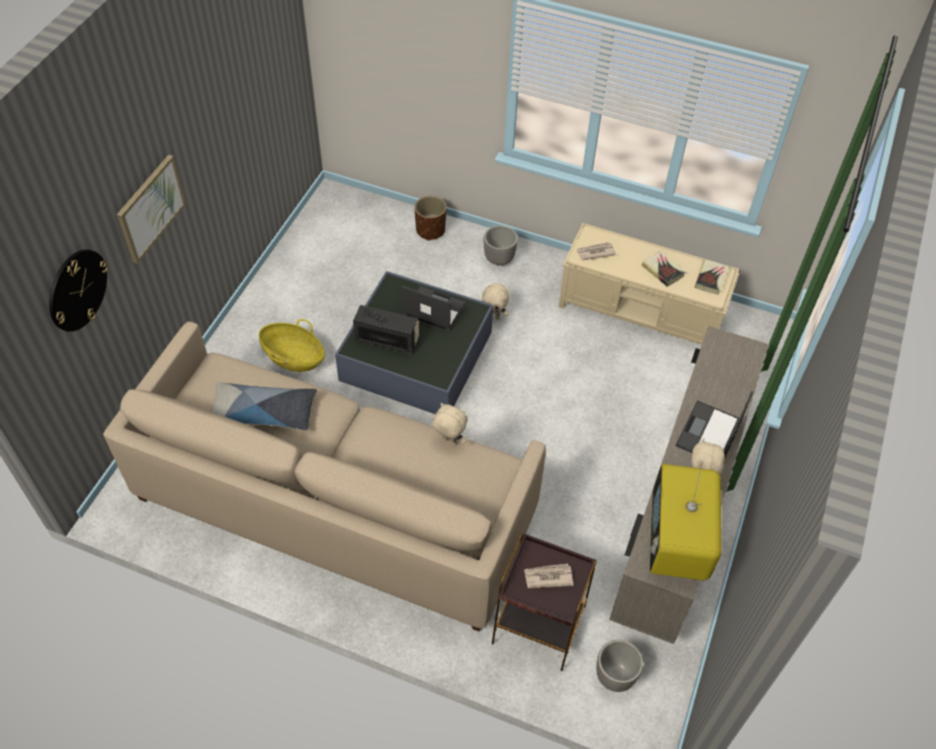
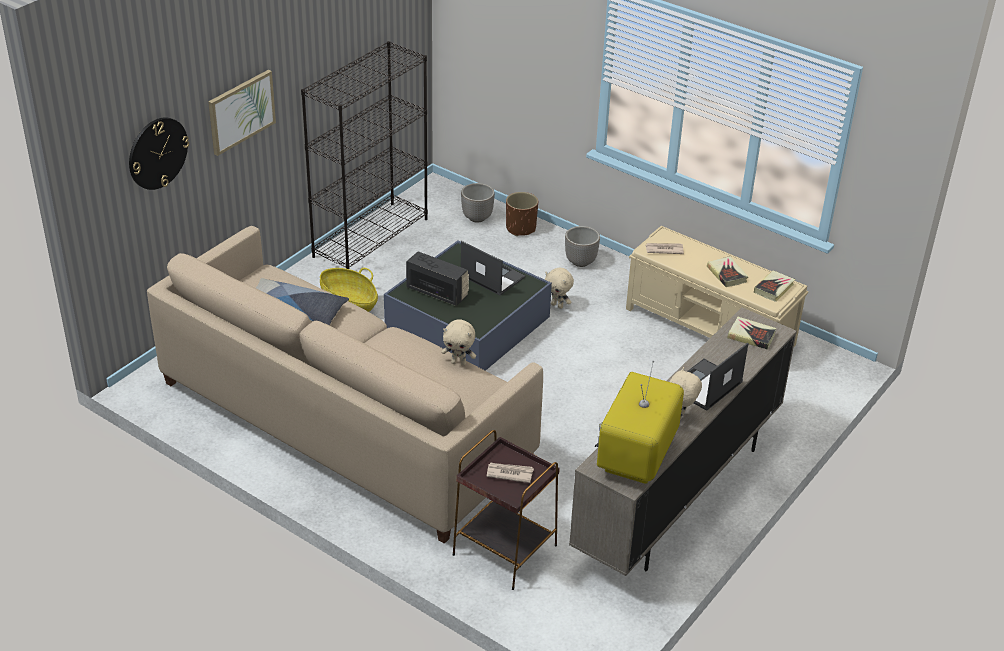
camera: 15 degrees right, 15 degrees down
beige plush toy [432,403,467,445] -> beige plush toy turned 150 degrees clockwise [442,319,476,366]
planter [596,640,643,692] -> planter moved to [461,183,495,222]
none -> black bookcase [301,41,428,269]
none -> book [727,316,776,350]

